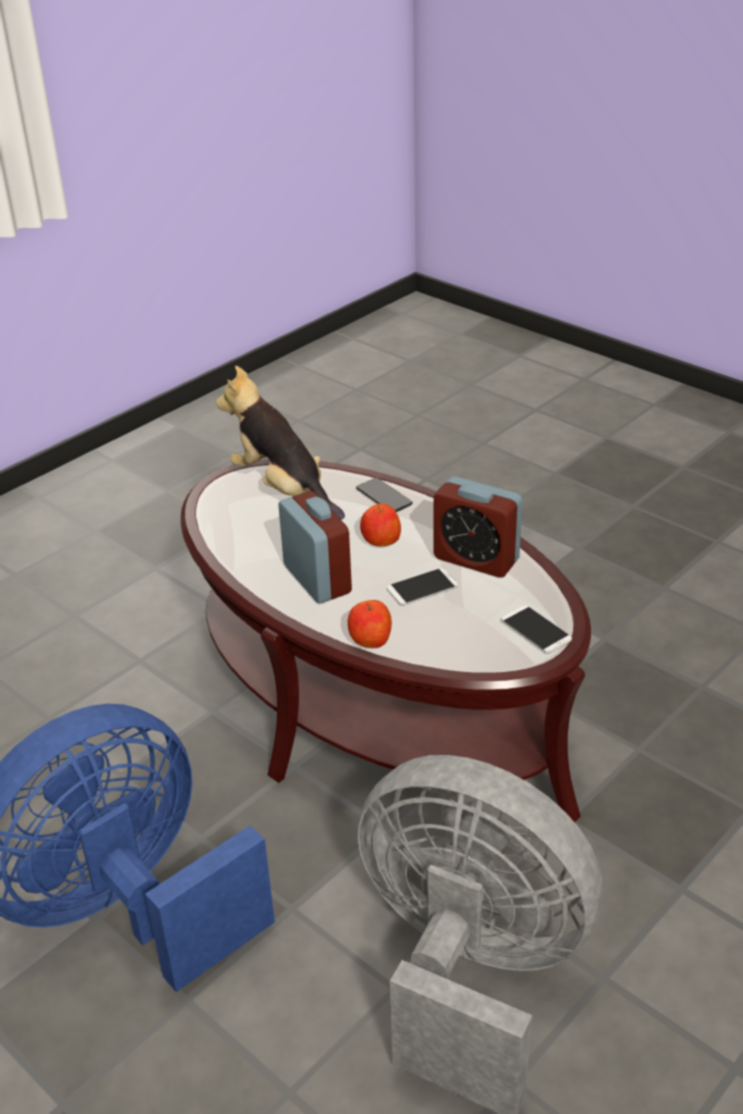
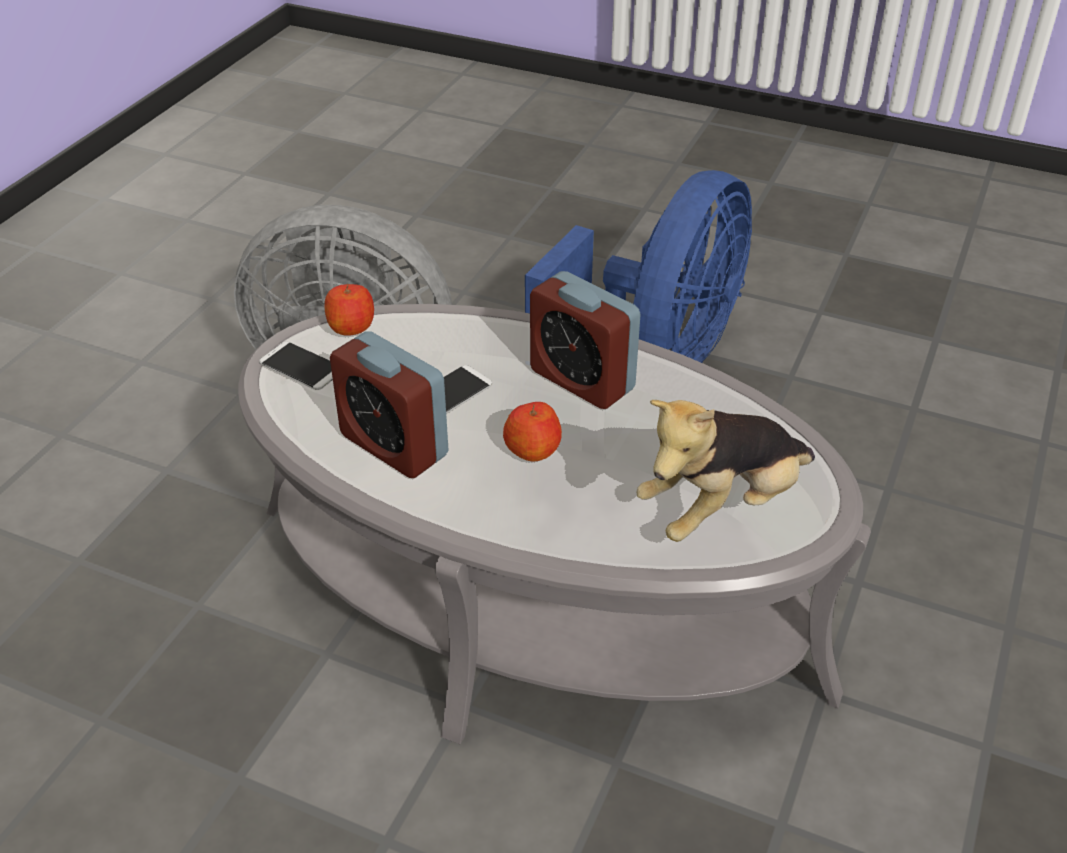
camera: 160 degrees right, 5 degrees up
brown coffee table [181,459,591,822] -> grey coffee table [238,304,871,744]
plush toy [216,366,345,519] -> plush toy turned 120 degrees clockwise [636,400,815,542]
apple [348,600,392,648] -> apple moved to [325,284,374,336]
phone [356,478,413,512] -> none
alarm clock [434,476,522,577] -> alarm clock turned 150 degrees counterclockwise [330,331,448,478]

